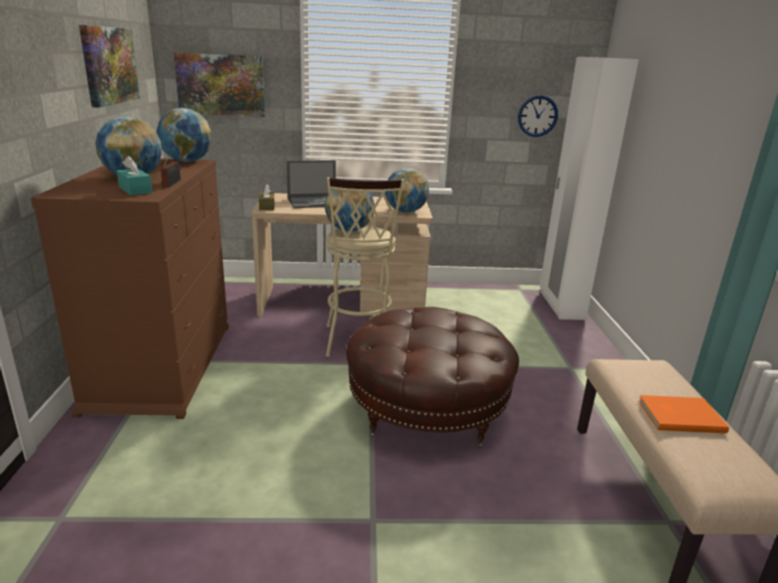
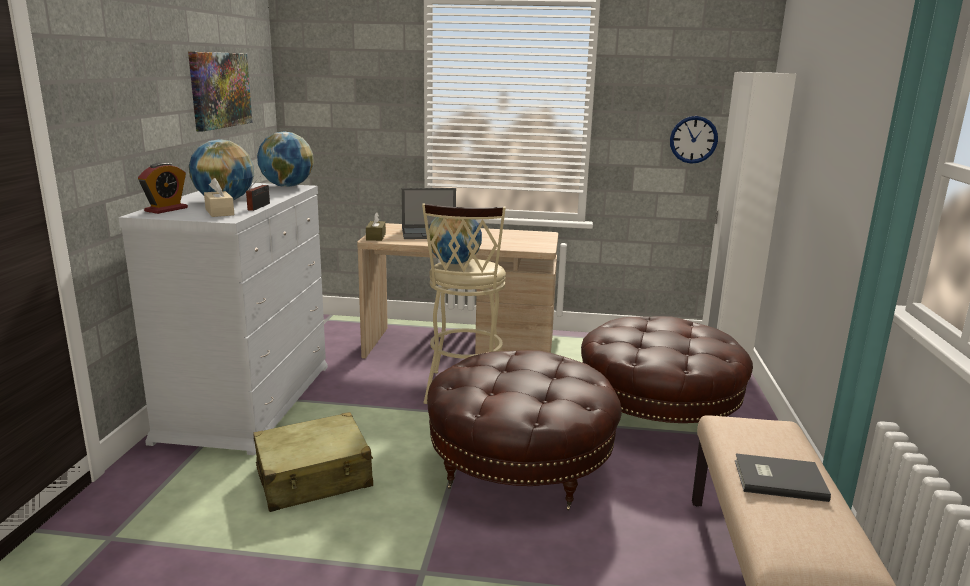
camera: 10 degrees right, 5 degrees down
brown dresser [31,158,229,419] -> white dresser [118,183,328,455]
turquoise tissue box [117,156,152,195] -> beige tissue box [204,178,234,217]
picture [174,52,265,117] -> none
globe [385,168,429,213] -> none
orange book [638,395,729,433] -> grey book [735,453,831,502]
none -> alarm clock [138,162,188,214]
none -> beige suitcase [253,412,373,512]
none -> brown ottoman [581,316,753,423]

